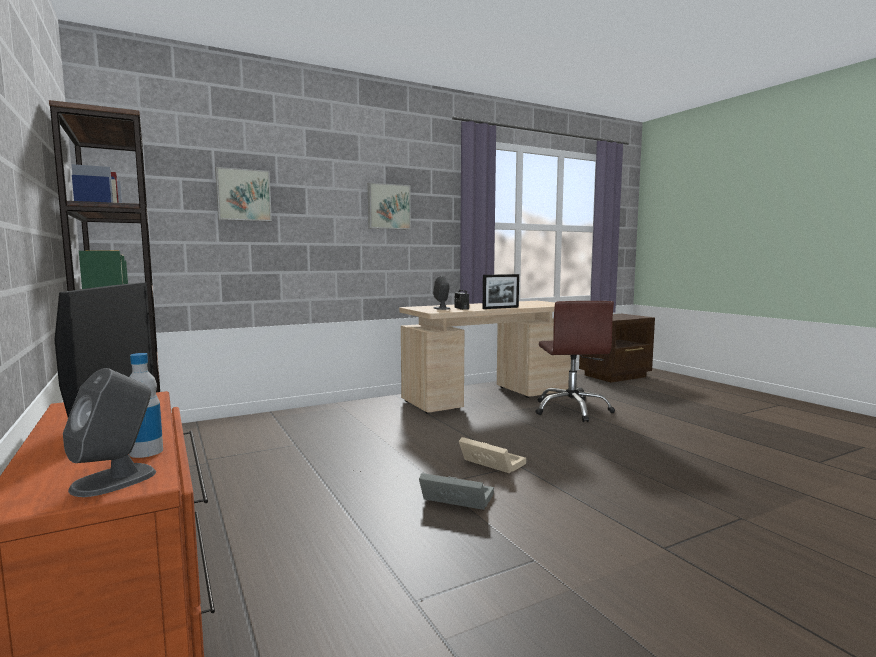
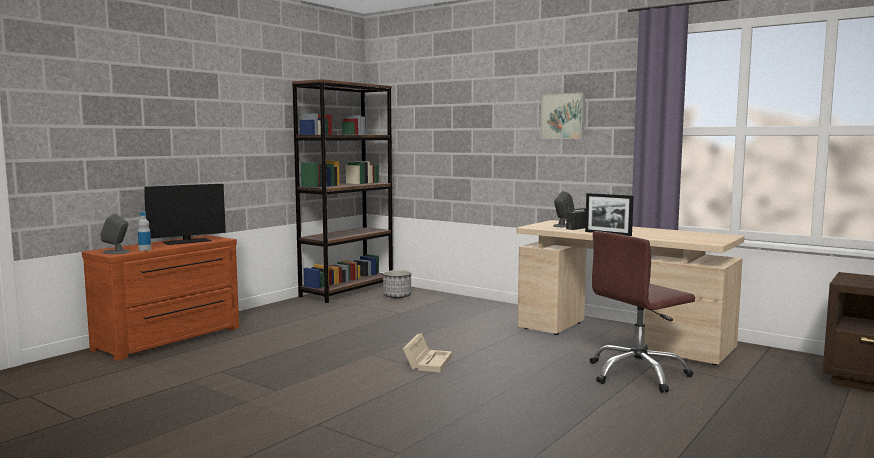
camera: 65 degrees right, 0 degrees up
picture [215,167,272,221] -> none
grey storage box [419,473,494,510] -> none
none -> planter [383,270,411,298]

